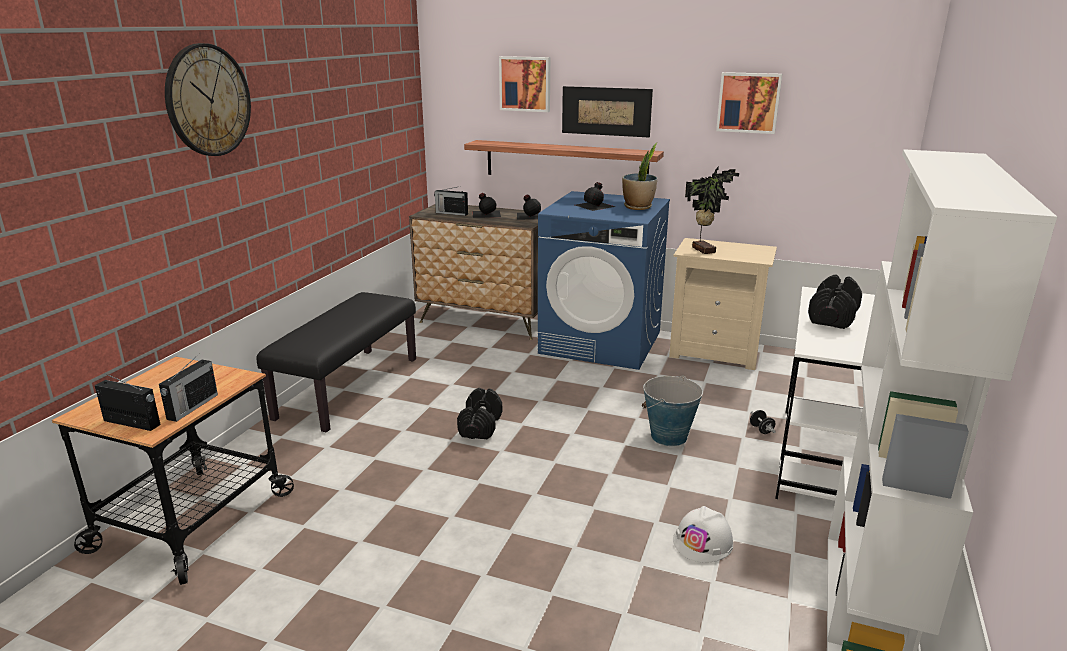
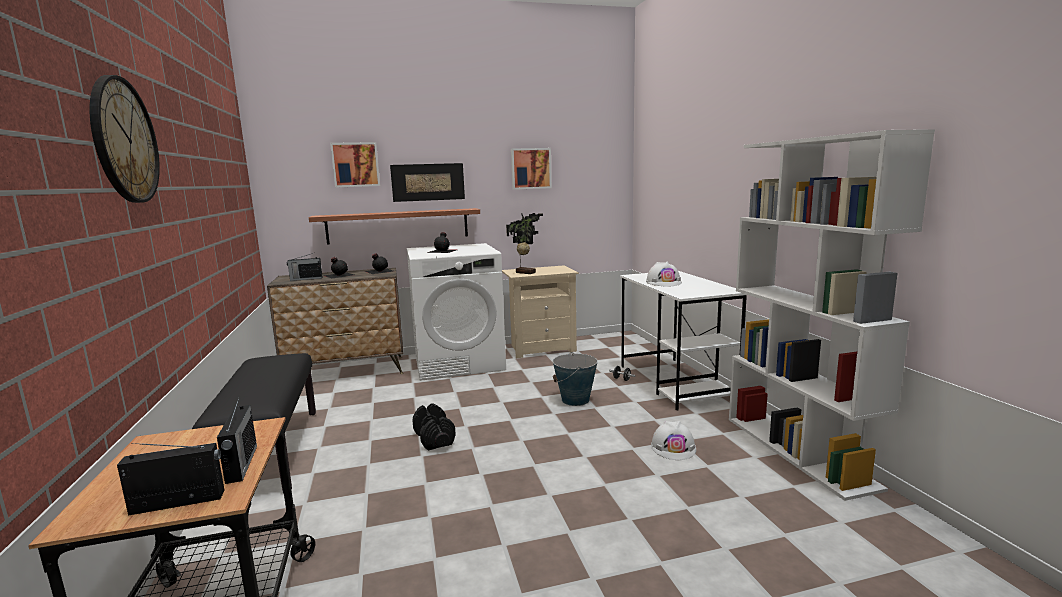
camera: 35 degrees left, 10 degrees down
blue washing machine [538,191,670,370] -> white washing machine [407,243,506,381]
potted plant [622,143,657,210] -> none
black dumbbell [808,275,862,329] -> white hard hat [646,262,682,287]

